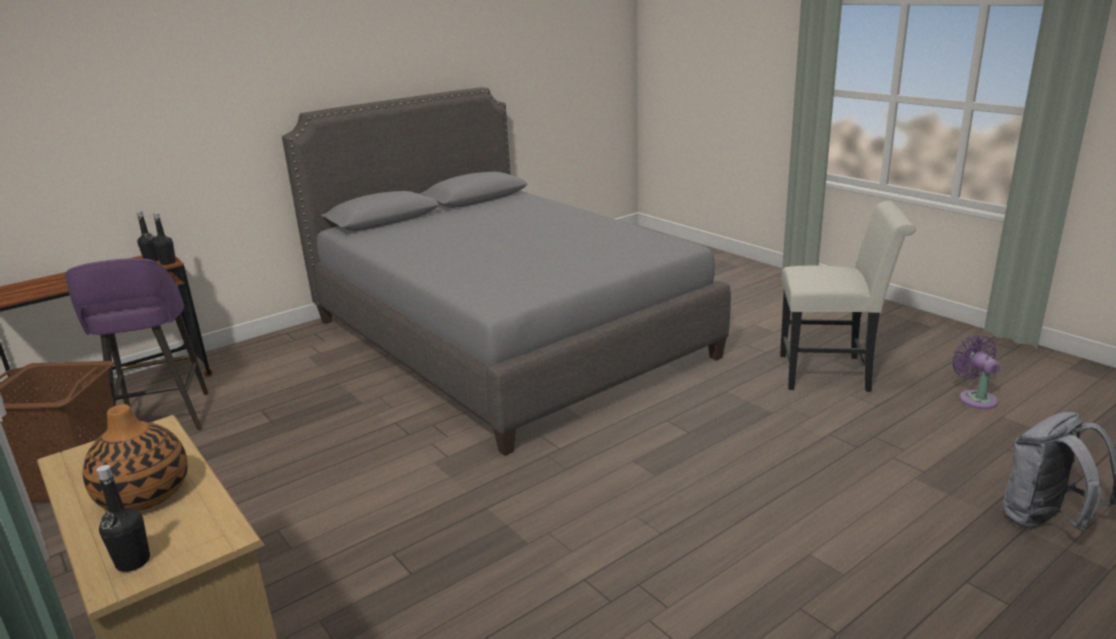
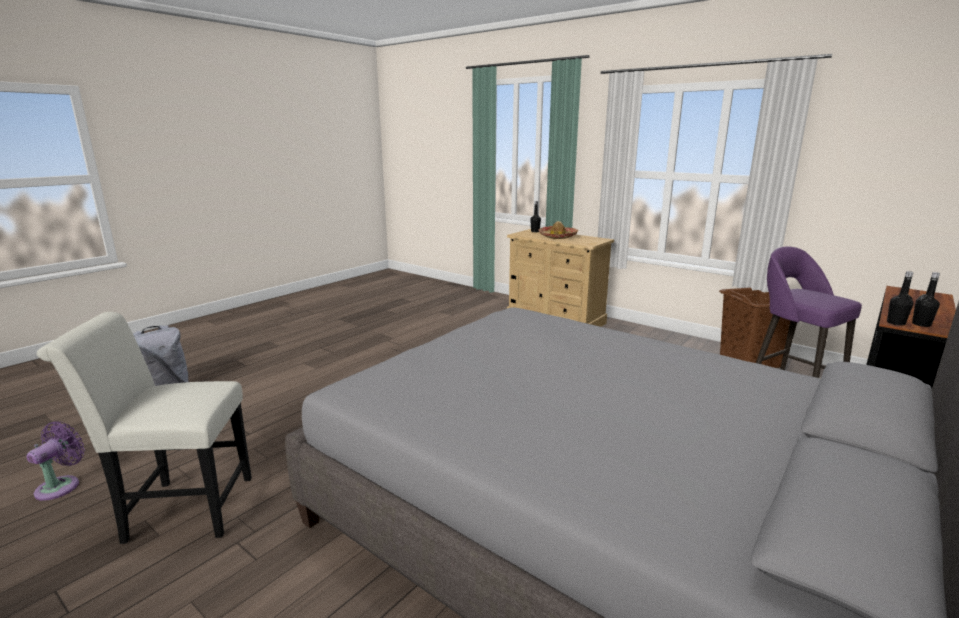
camera: 165 degrees right, 5 degrees down
vase [83,404,188,511] -> hat [538,221,578,239]
purple fan [952,335,1000,409] -> purple fan turned 135 degrees counterclockwise [27,421,85,501]

